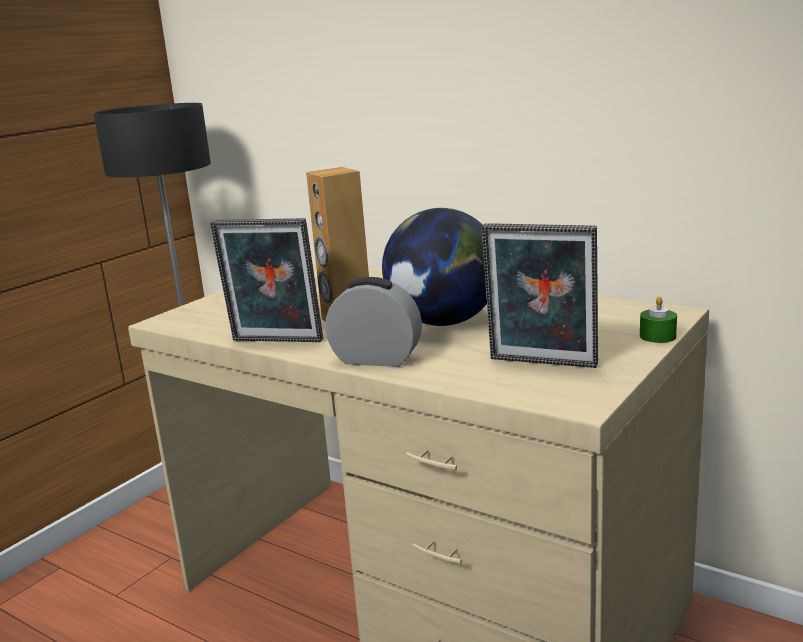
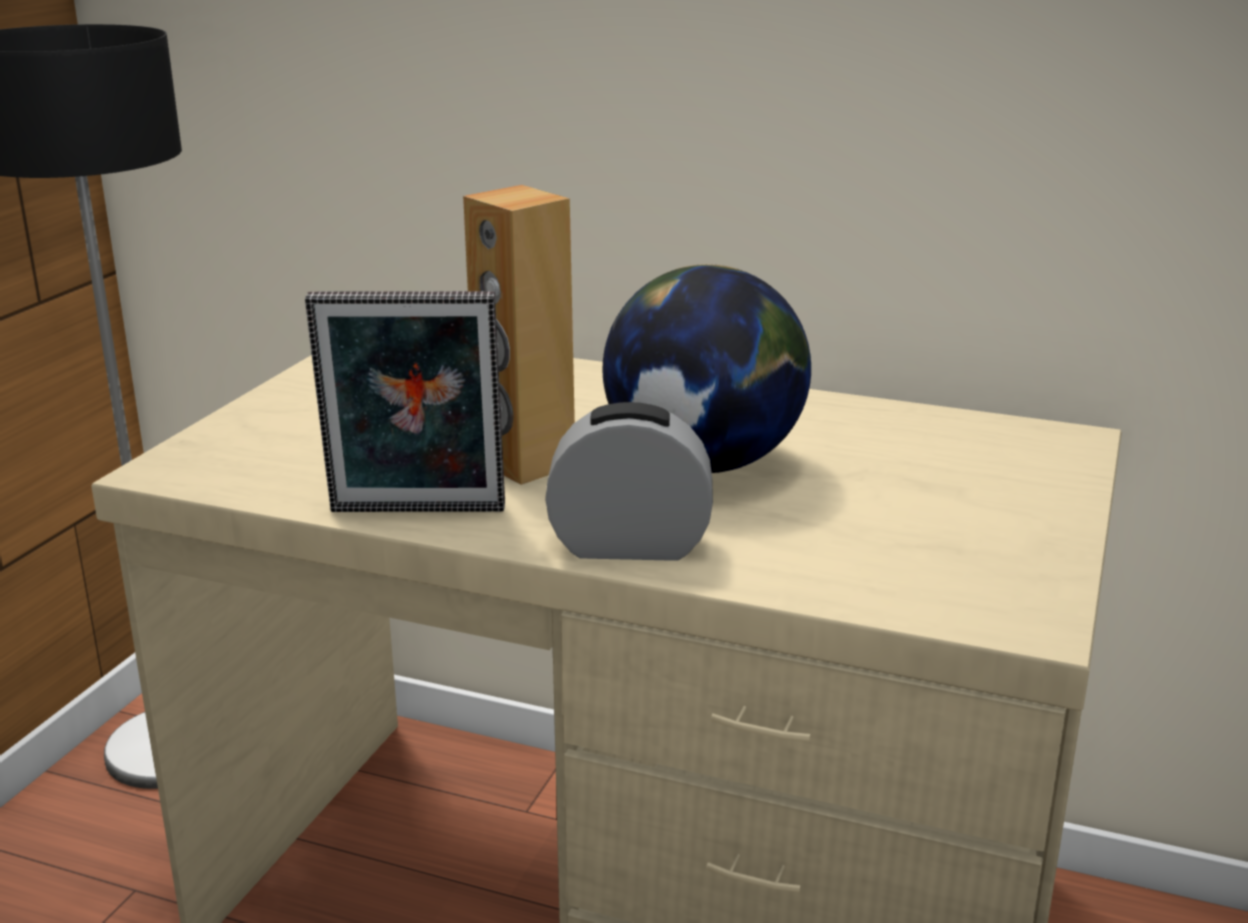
camera: 15 degrees left, 5 degrees up
picture frame [482,223,598,368] -> none
green candle [640,296,677,343] -> none

